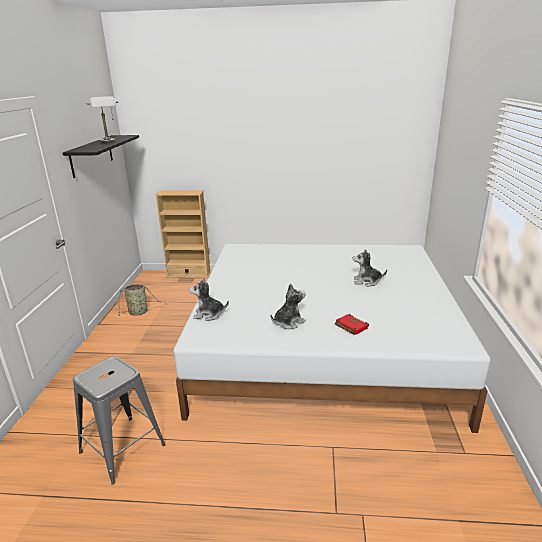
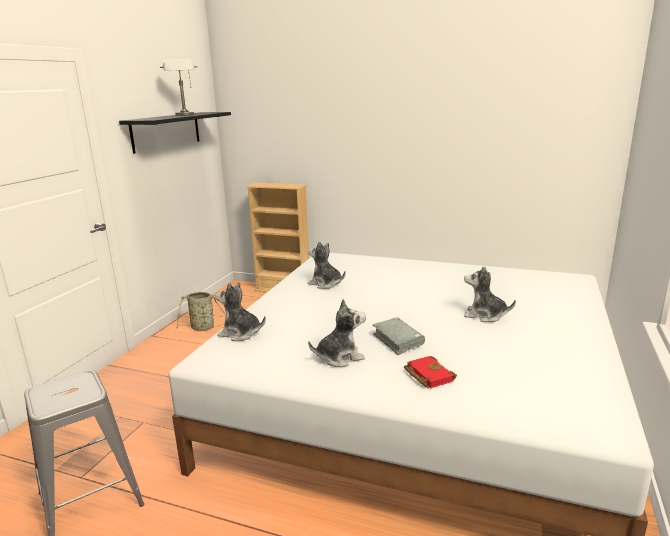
camera: 15 degrees right, 5 degrees down
none -> plush toy [308,241,346,289]
none -> grey book [373,317,425,355]

